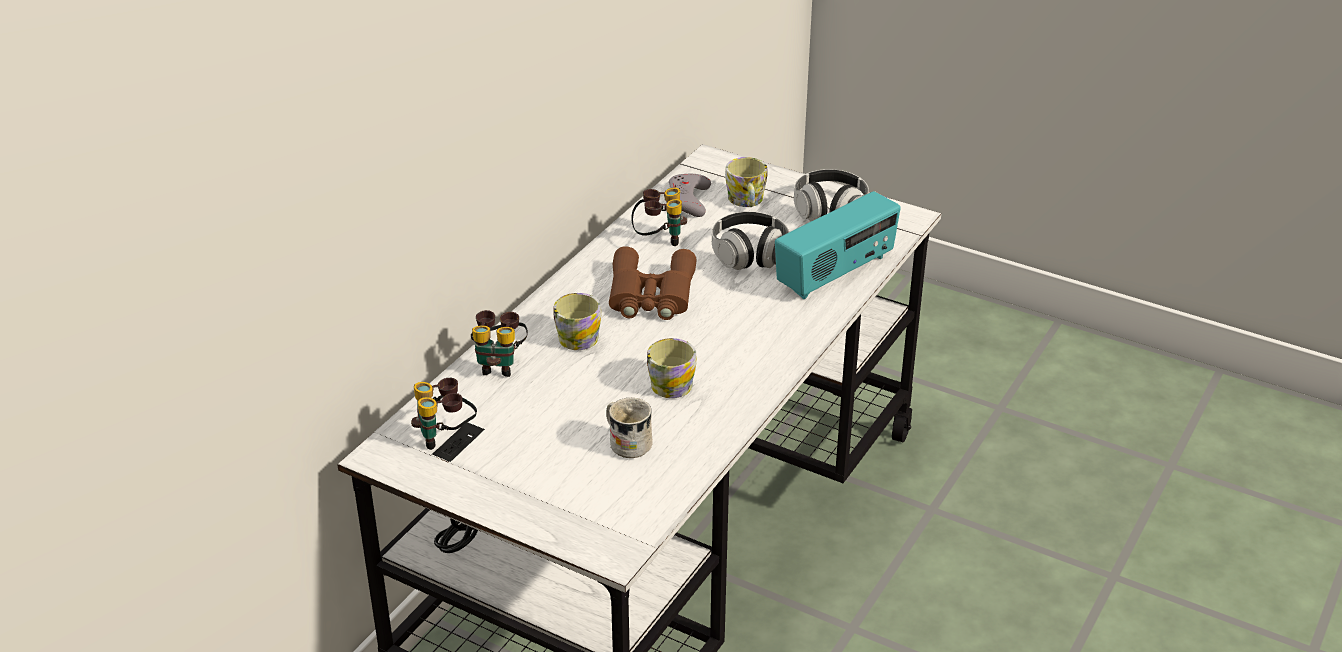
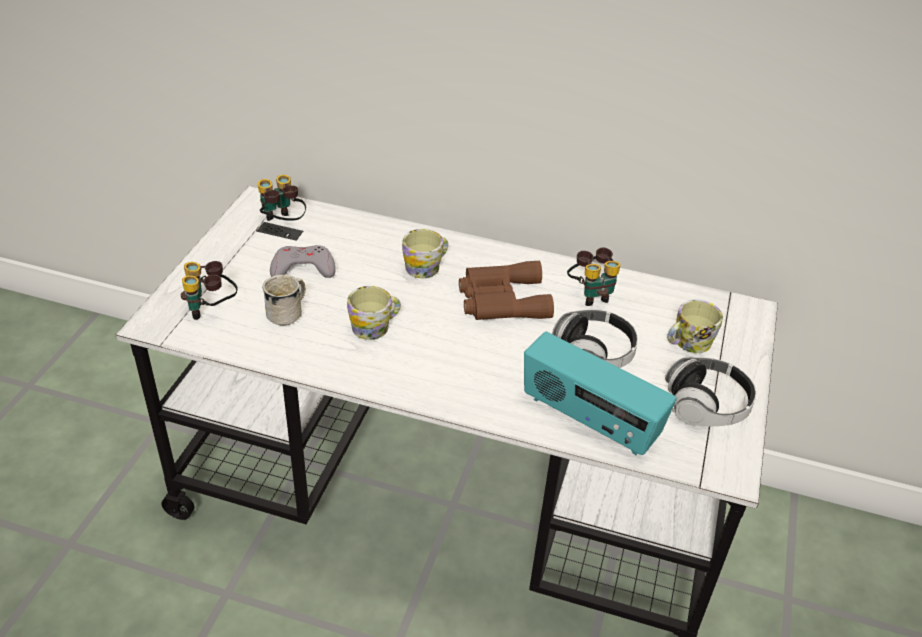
camera: 75 degrees right, 5 degrees up
binoculars [471,310,528,377] -> binoculars moved to [181,261,238,320]
grey game controller [669,174,711,217] -> grey game controller moved to [270,245,336,278]

